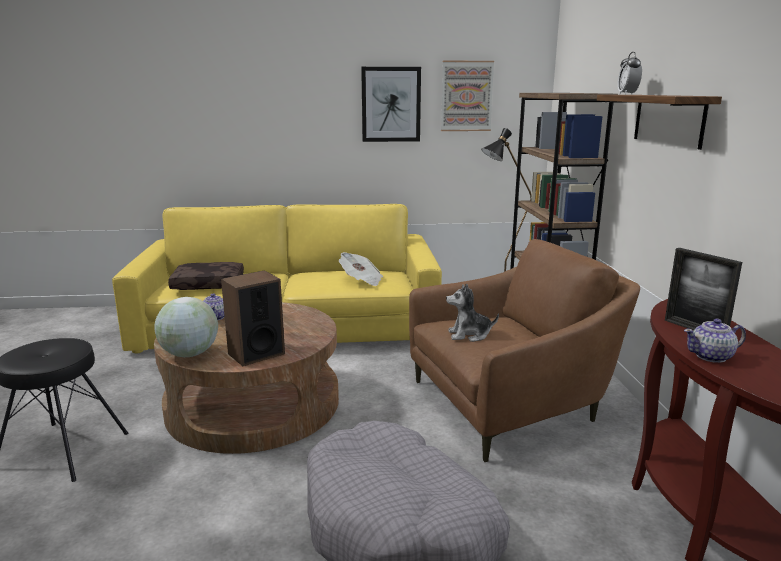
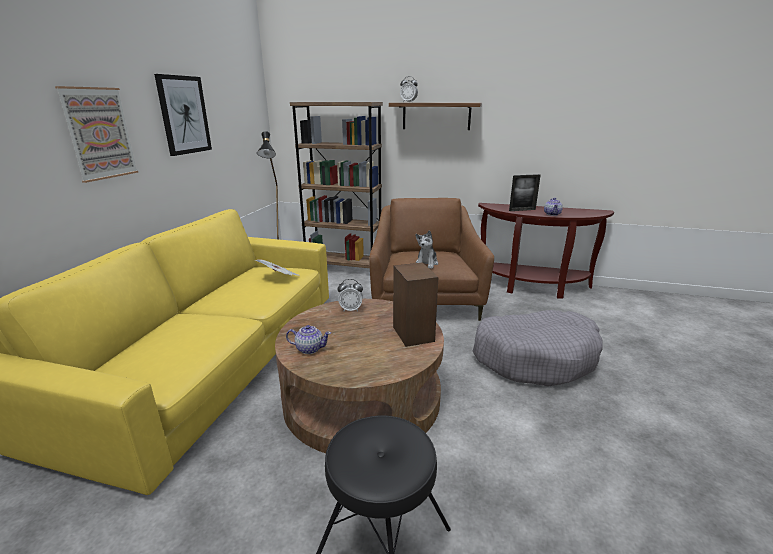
camera: 70 degrees left, 5 degrees up
globe [154,297,218,357] -> none
brown pillow [168,262,244,290] -> none
picture [441,61,494,131] -> picture moved to [55,86,138,183]
none -> alarm clock [337,279,363,312]

